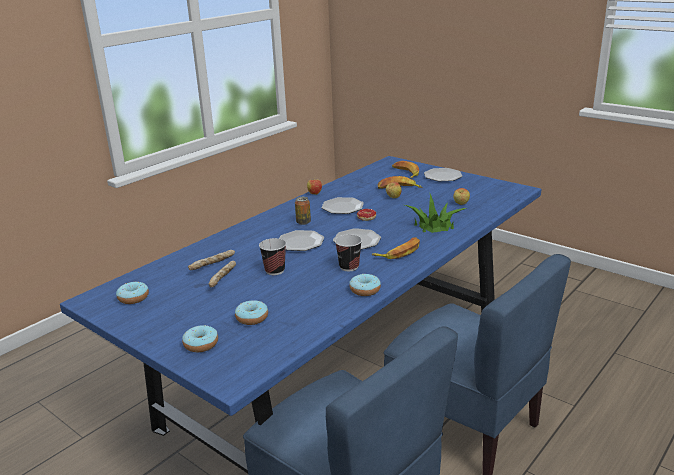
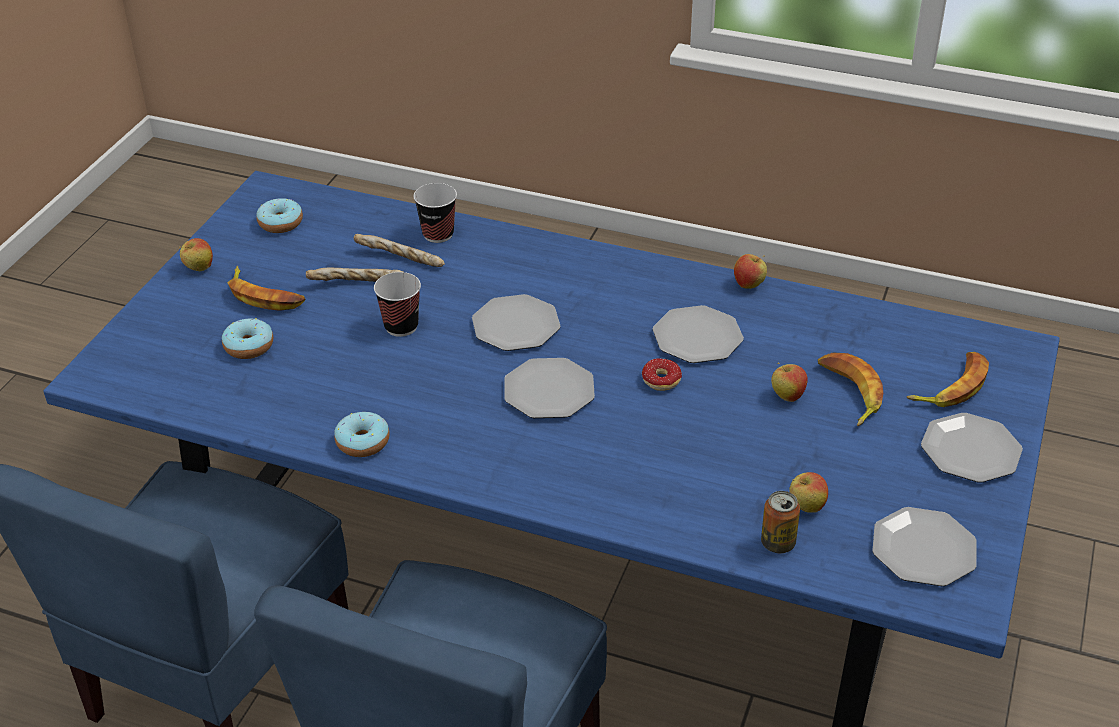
camera: 70 degrees right, 15 degrees up
donut [182,325,218,352] -> none
can [295,197,311,225] -> can moved to [761,491,800,553]
cup [335,234,362,271] -> cup moved to [414,183,457,243]
banana [372,237,420,259] -> banana moved to [227,266,305,311]
potted plant [405,192,467,233] -> none
none -> apple [179,238,213,271]
none -> plate [872,507,977,586]

